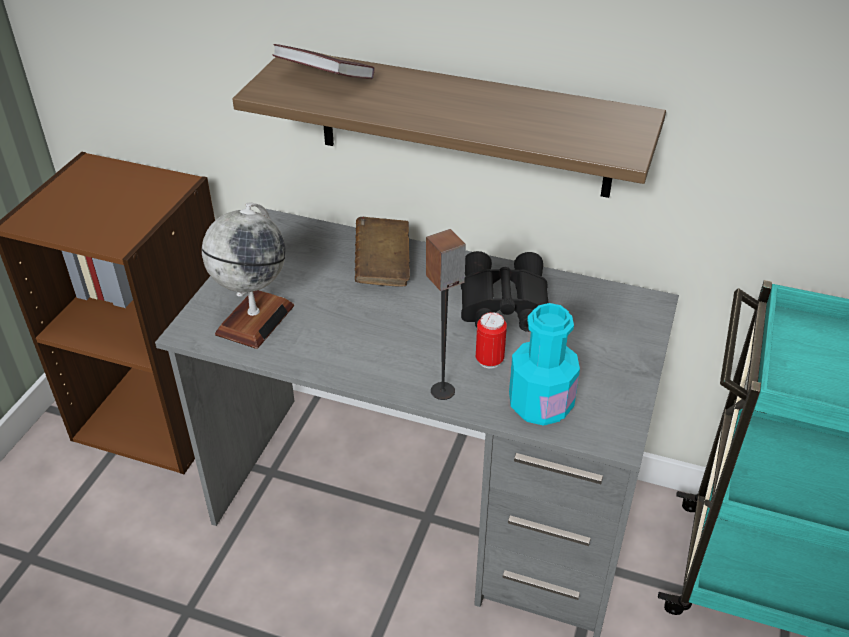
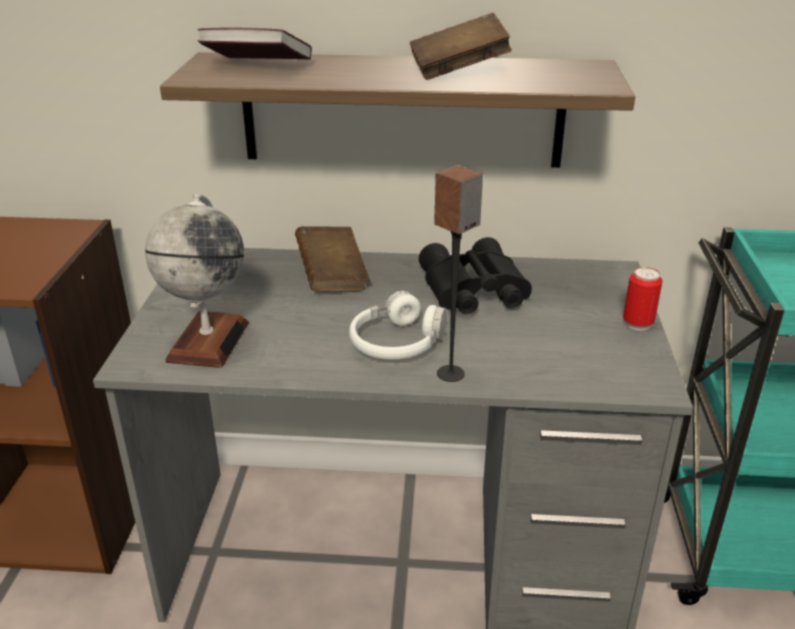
camera: 15 degrees left, 10 degrees down
can [476,312,507,368] -> can moved to [623,267,663,331]
turquoise bottle [509,303,580,426] -> none
none -> white headphones [349,291,447,359]
none -> brown book [410,13,512,80]

